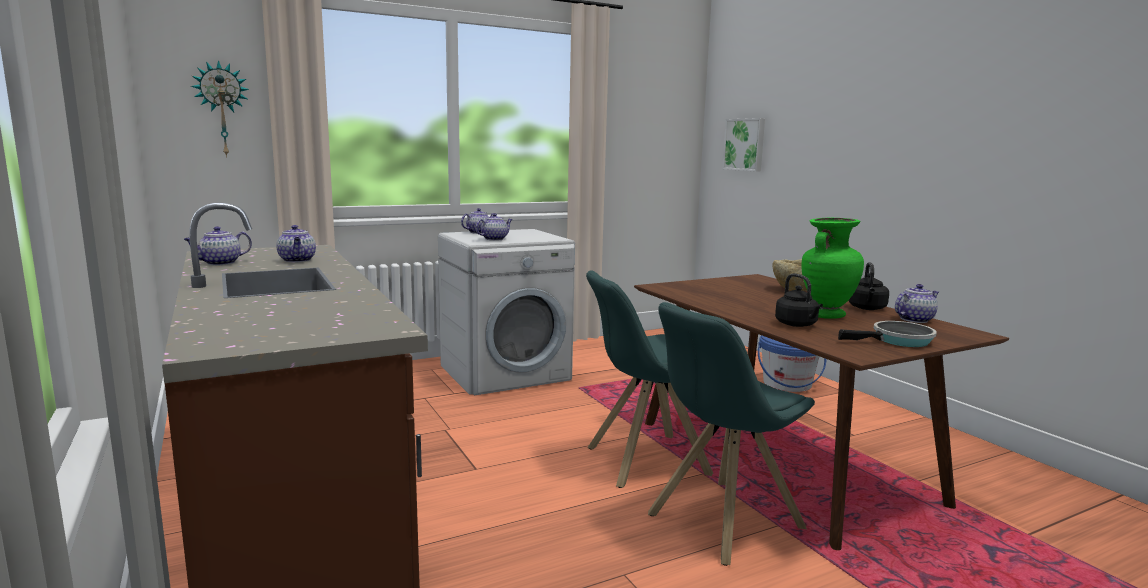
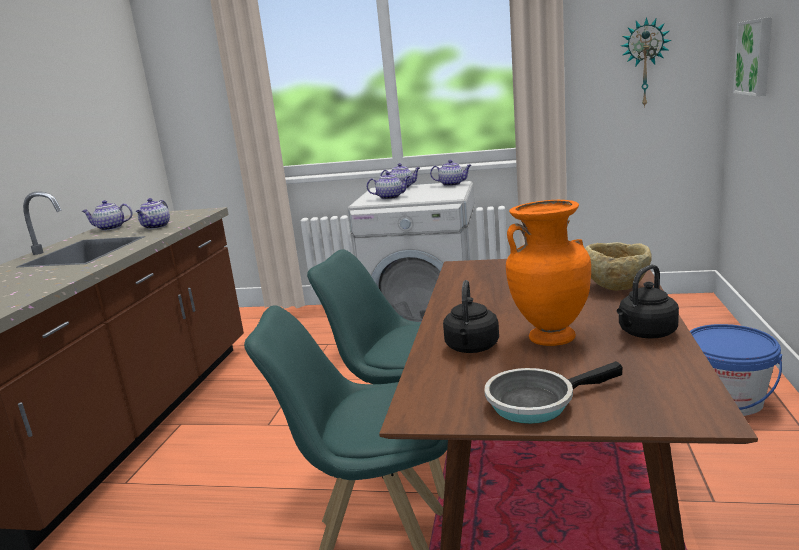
camera: 40 degrees right, 5 degrees up
wall clock [191,60,249,157] -> wall clock moved to [621,17,671,108]
green vase [802,218,864,319] -> orange vase [506,200,591,346]
frying pan [838,321,937,347] -> frying pan turned 135 degrees clockwise [484,361,622,424]
teapot [895,284,939,323] -> teapot moved to [430,160,471,186]

